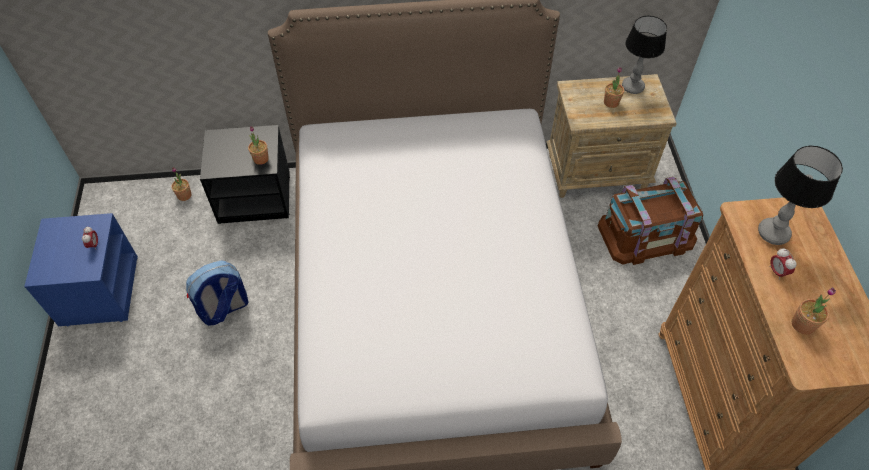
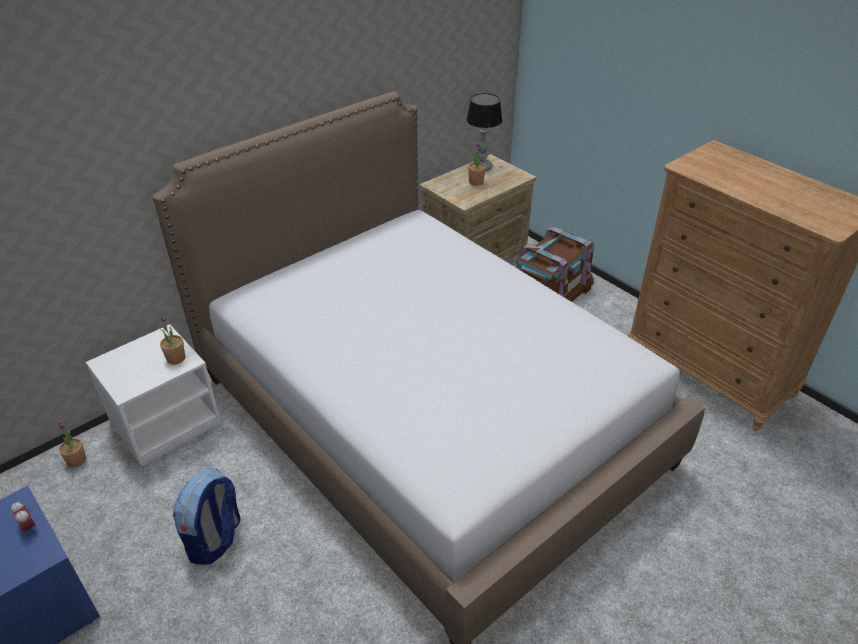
camera: 35 degrees left, 15 degrees down
black nightstand [200,125,290,224] -> white nightstand [86,324,221,466]
table lamp [758,146,843,245] -> none
alarm clock [769,248,797,280] -> none
potted plant [792,287,836,335] -> none

